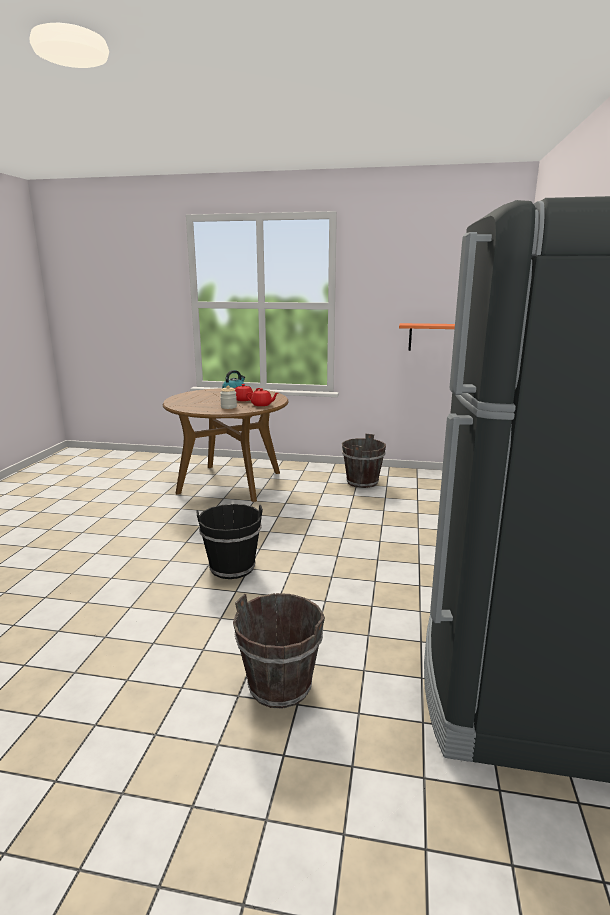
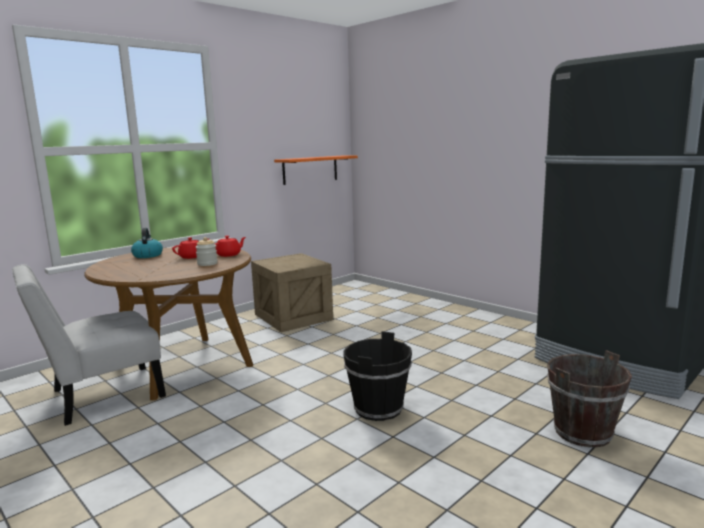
camera: 55 degrees left, 5 degrees down
brown bucket [342,434,386,488] -> crate [251,253,333,332]
none -> white chair [12,264,166,426]

